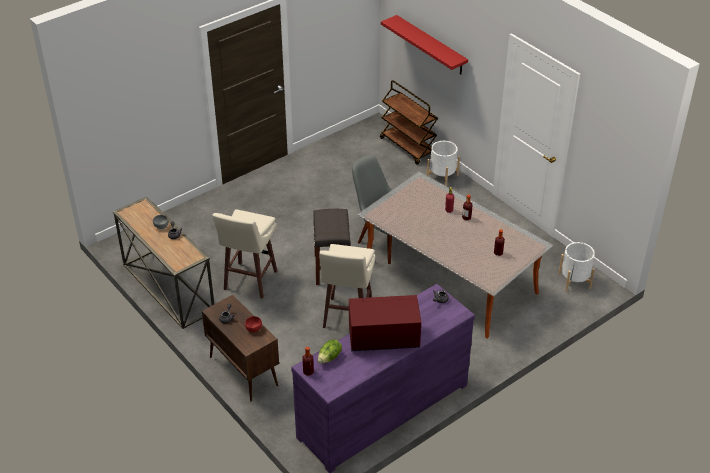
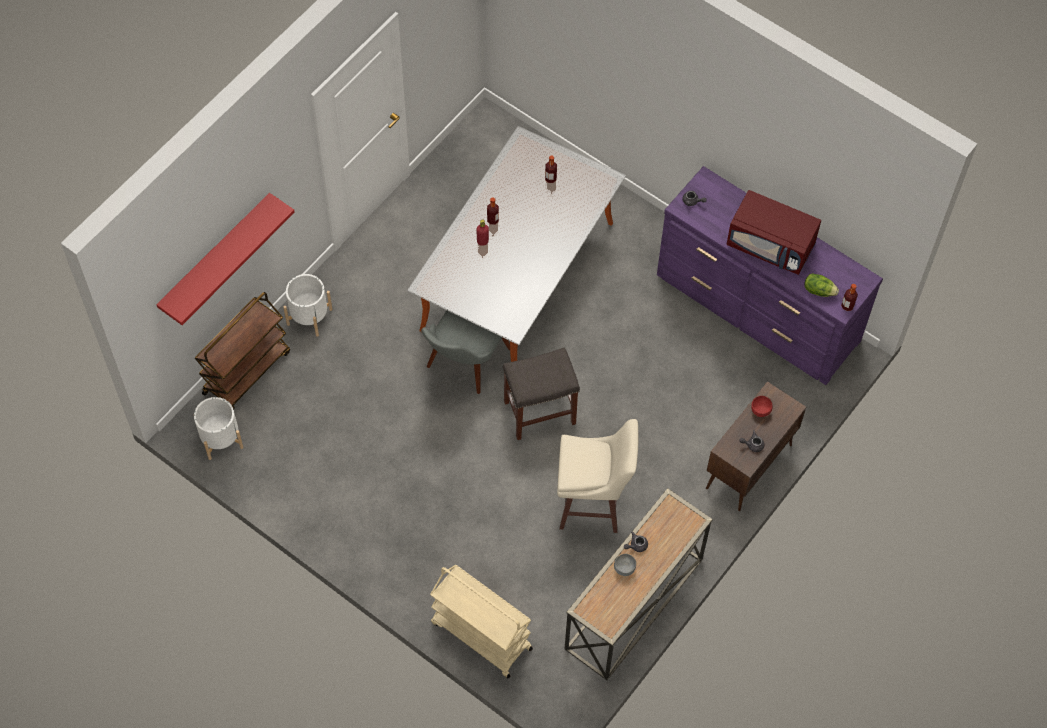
camera: 105 degrees left, 20 degrees up
beige stool [319,244,376,328] -> none
red microwave [349,295,421,351] -> red microwave turned 45 degrees counterclockwise [726,190,821,275]
white planter [558,242,595,291] -> white planter moved to [194,397,243,460]
none -> beige cart [430,565,533,679]

